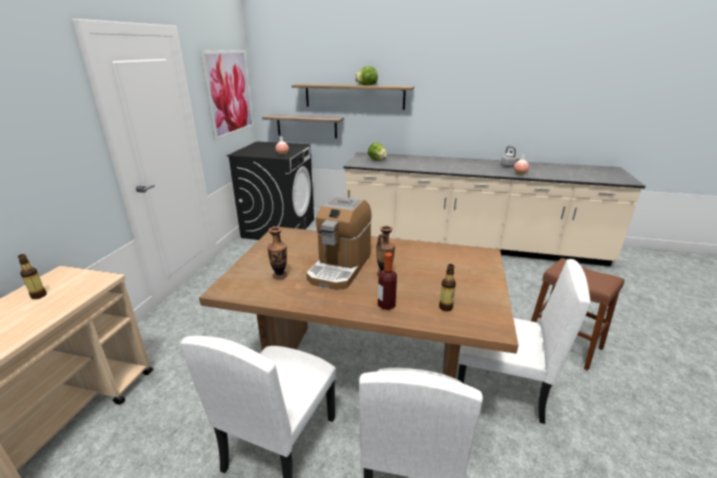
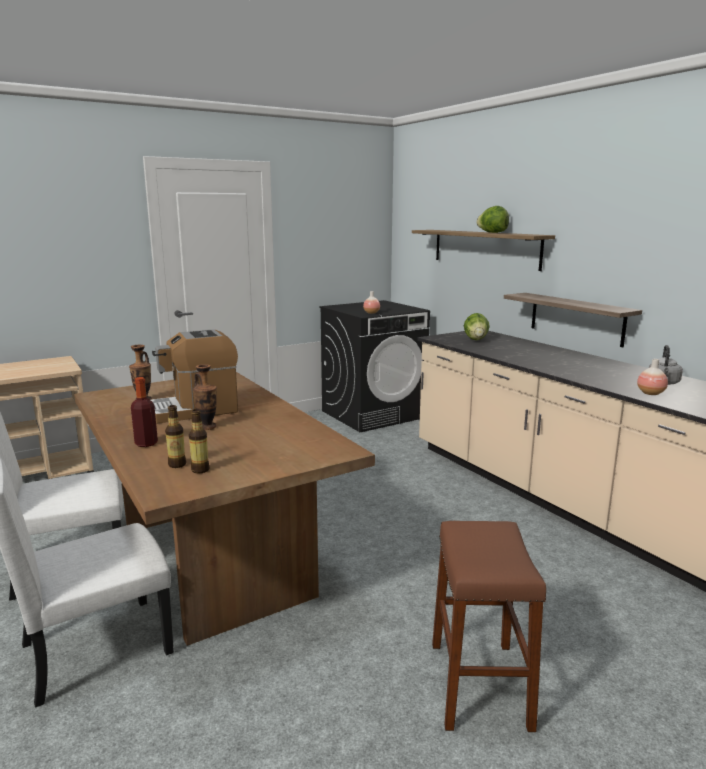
camera: 45 degrees right, 10 degrees down
bottle [18,254,47,299] -> bottle moved to [189,409,210,474]
picture [200,50,254,140] -> none
shelf [262,114,344,138] -> shelf moved to [504,293,642,347]
white chair [458,259,591,424] -> none

